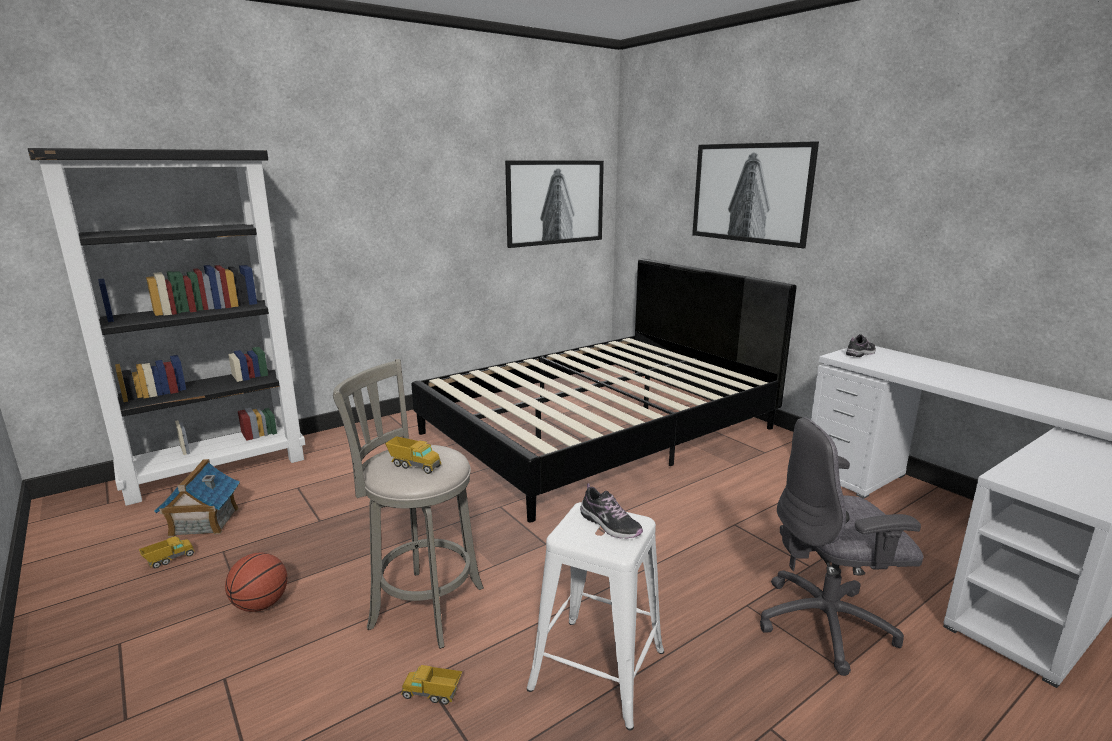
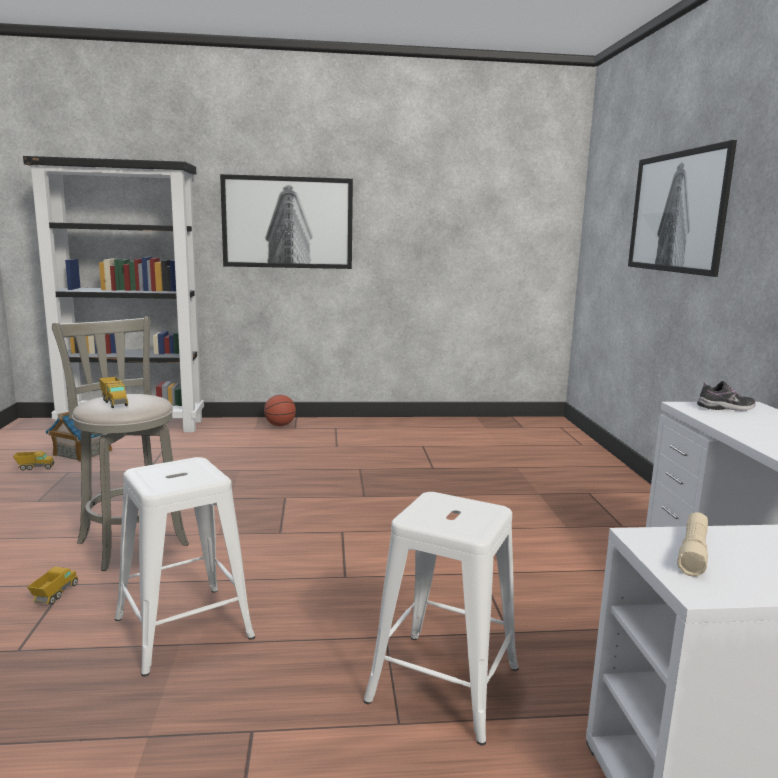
camera: 30 degrees right, 5 degrees down
basketball [225,553,287,612] -> basketball moved to [264,395,296,426]
toy truck [401,665,462,705] -> toy truck turned 60 degrees clockwise [27,566,78,605]
black bed [411,258,796,522] -> none
picture [505,161,604,248] -> picture moved to [220,174,353,269]
shoe [580,483,643,539] -> none
grey office chair [760,417,923,676] -> white stool [364,492,519,745]
none -> beige flashlight [677,512,708,576]

